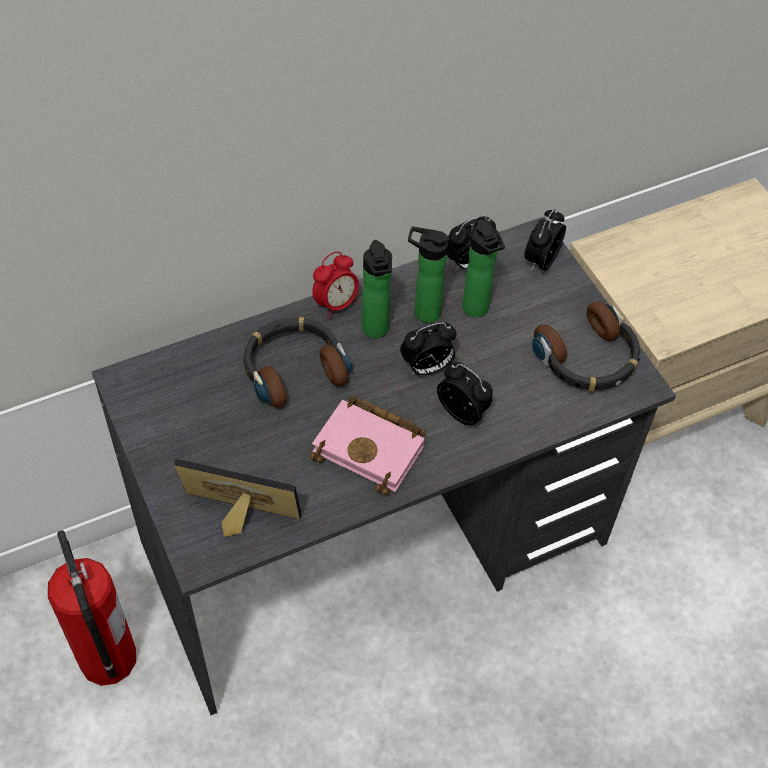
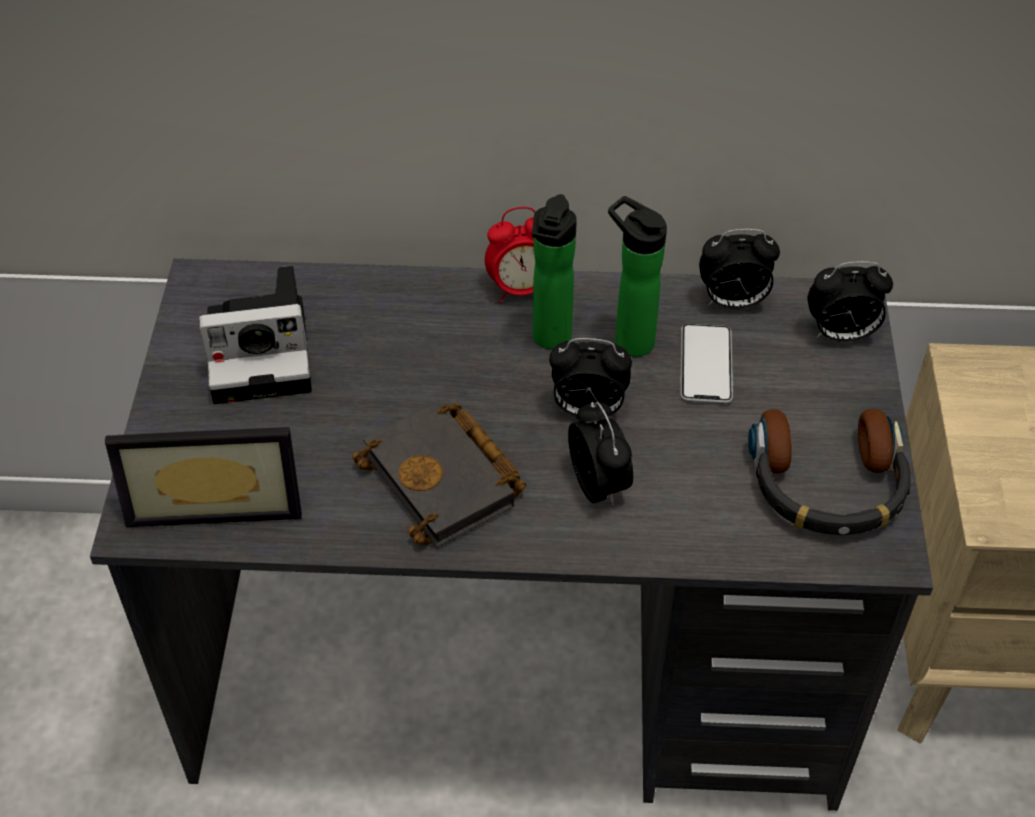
camera: 30 degrees right, 5 degrees down
fire extinguisher [48,530,136,686] -> none
picture frame [174,459,302,537] -> picture frame turned 135 degrees clockwise [105,427,302,527]
headphones [243,317,352,408] -> none
pink book [310,396,426,495] -> black book [352,402,526,548]
bottle [462,220,505,317] -> phone [680,324,733,404]
alarm clock [524,209,566,271] -> alarm clock turned 150 degrees counterclockwise [808,261,893,342]
none -> camera [199,266,312,404]

